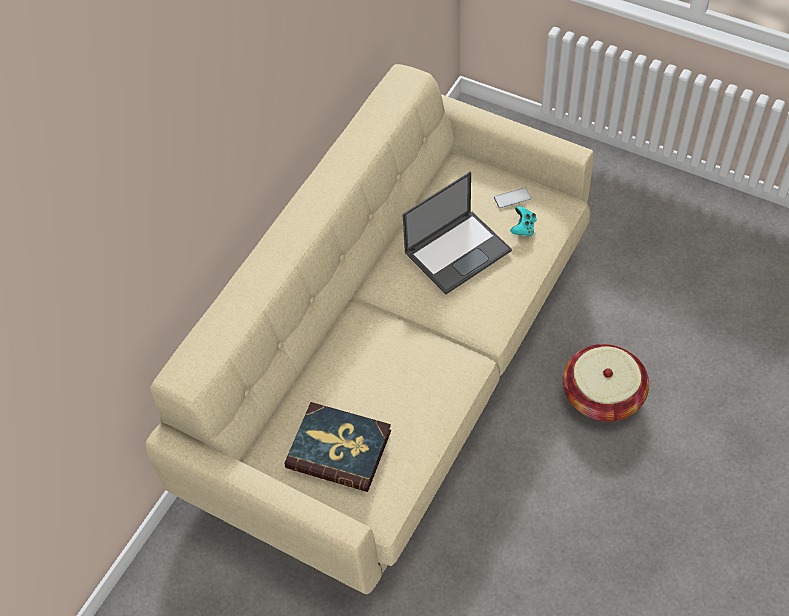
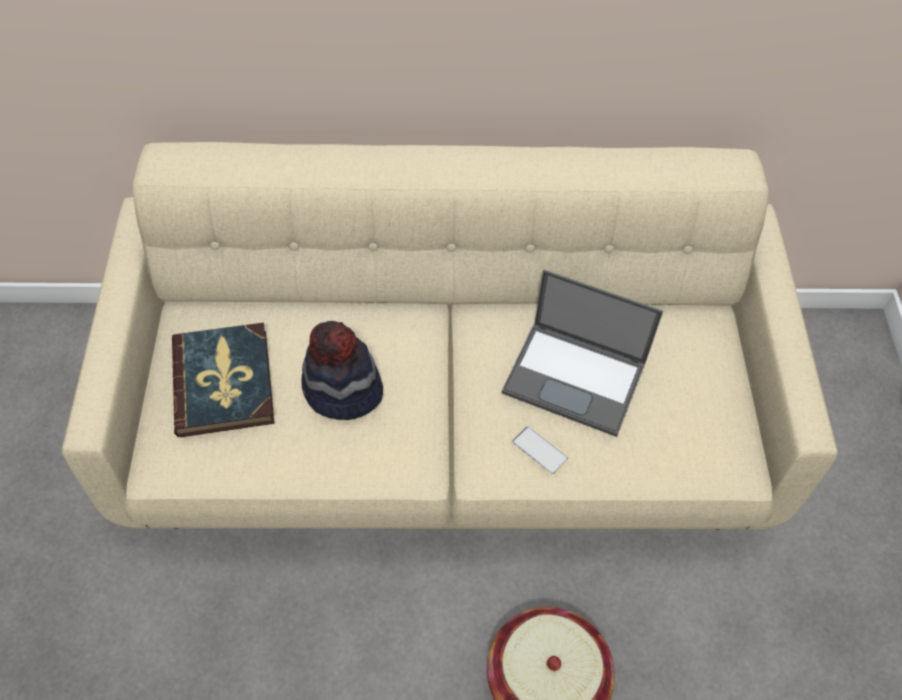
camera: 55 degrees right, 0 degrees up
phone [494,187,531,208] -> phone moved to [512,426,568,474]
turquoise game controller [510,206,537,236] -> none
none -> hat [301,321,383,420]

